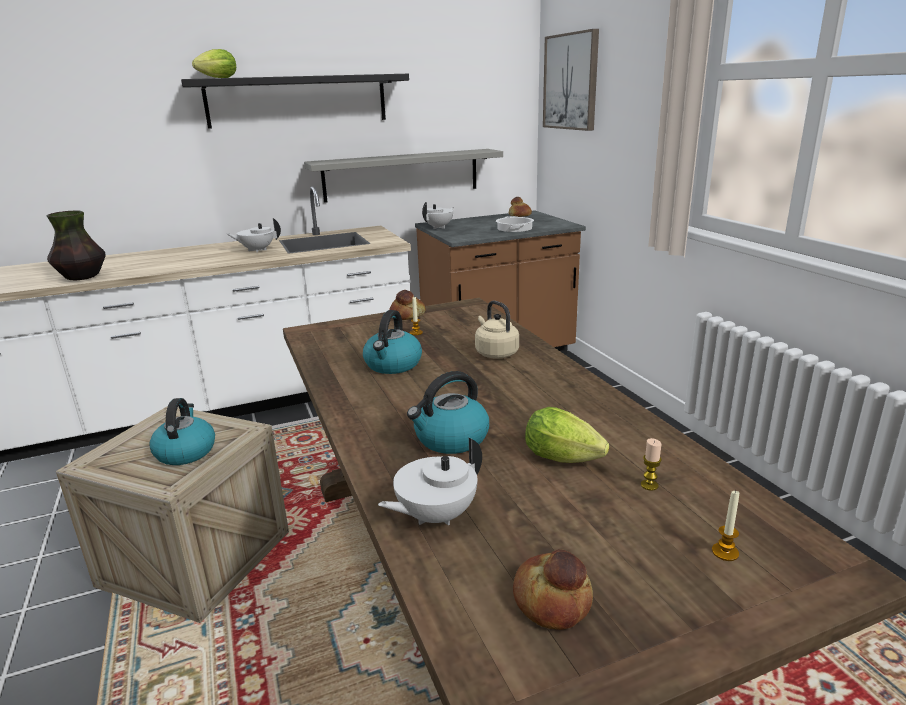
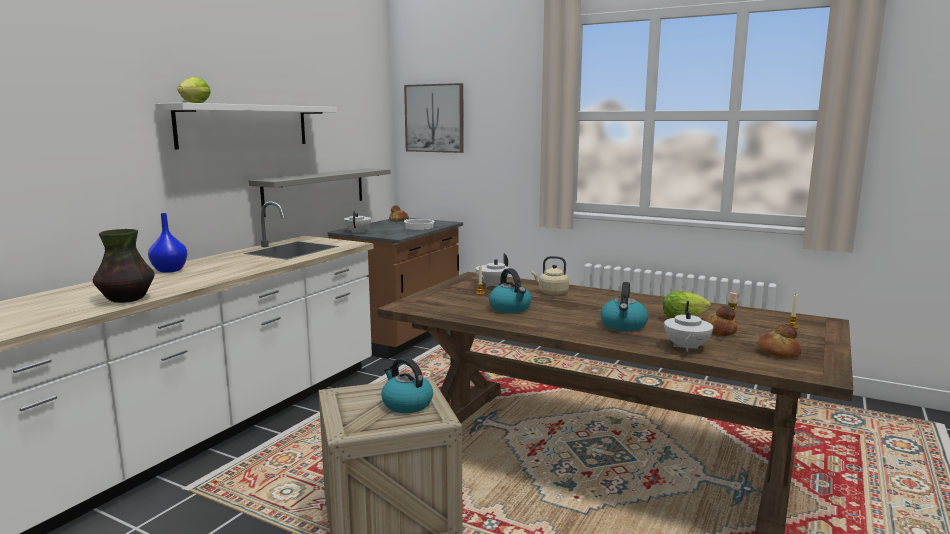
camera: 40 degrees left, 10 degrees down
black shelf [181,74,409,129] -> white shelf [155,103,337,149]
white teapot [227,218,281,252] -> white teapot moved to [474,254,509,287]
bread [389,290,426,320] -> bread moved to [703,306,738,336]
none -> blue vase [148,213,188,273]

